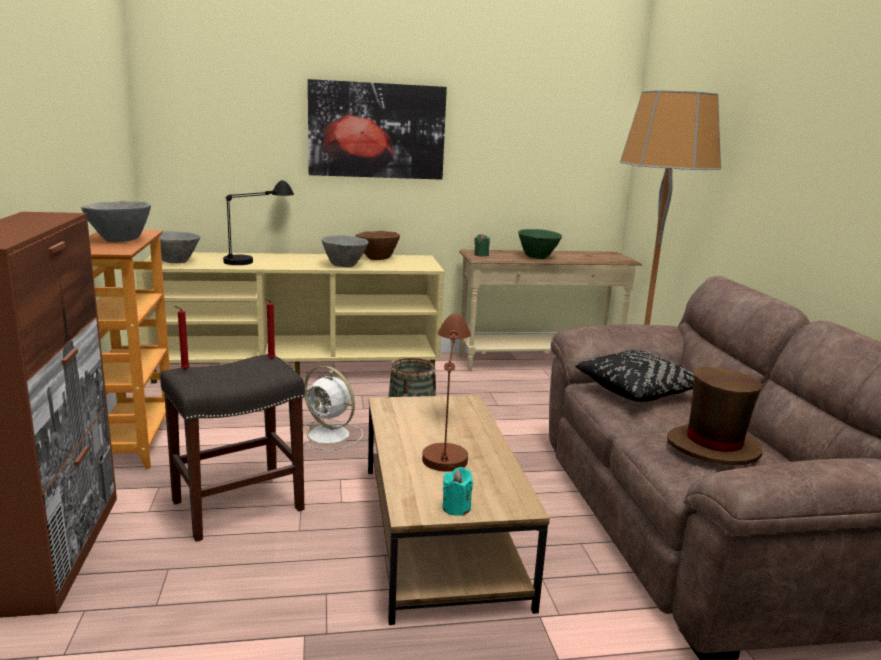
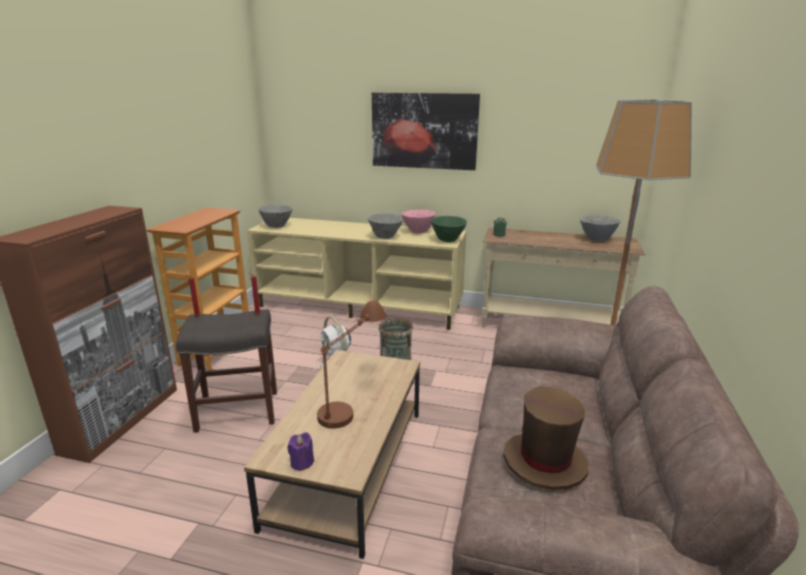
camera: 25 degrees right, 5 degrees up
grey bowl [81,201,151,242] -> grey bowl moved to [580,215,620,242]
black table lamp [223,180,294,265] -> none
brown bowl [355,231,400,260] -> pink bowl [401,209,435,233]
turquoise candle [443,467,473,516] -> purple candle [287,432,314,471]
green bowl [518,229,562,259] -> green bowl moved to [431,216,467,242]
black pillow [575,350,694,402] -> none

